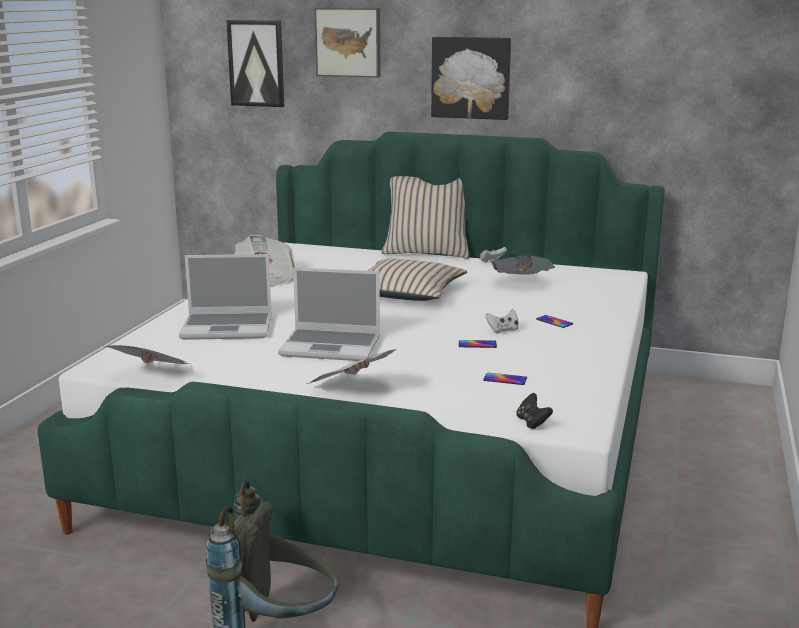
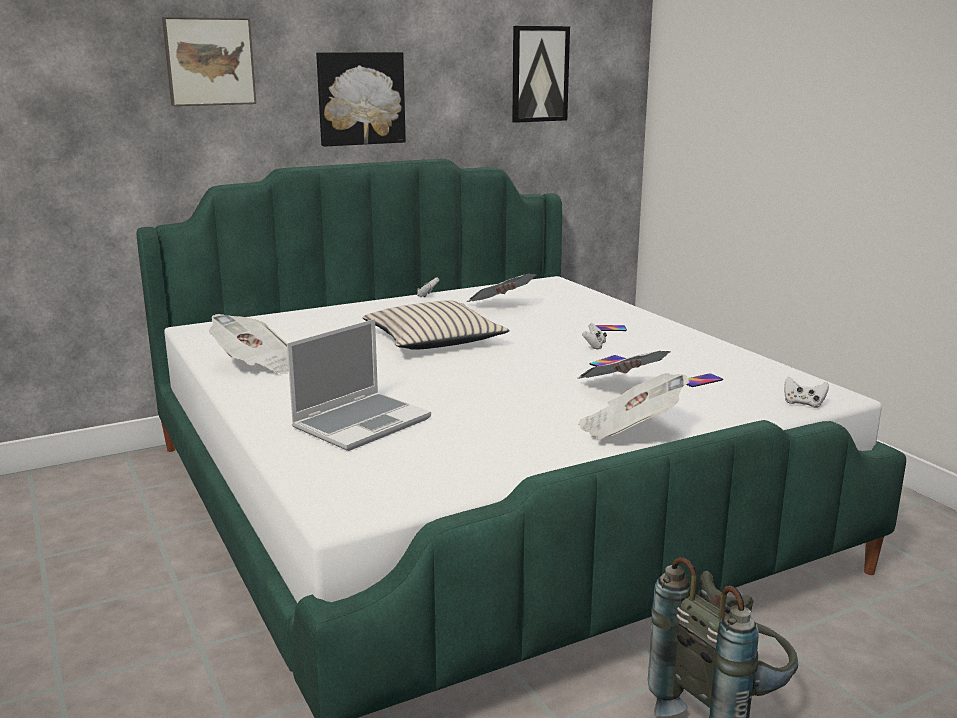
camera: 45 degrees left, 0 degrees up
newspaper [102,345,190,364] -> newspaper moved to [579,351,670,378]
picture [226,20,284,107] -> picture moved to [512,26,570,123]
laptop [278,267,380,361] -> none
beige pillow [382,176,469,259] -> none
black game controller [517,393,553,429] -> white game controller [784,377,829,408]

